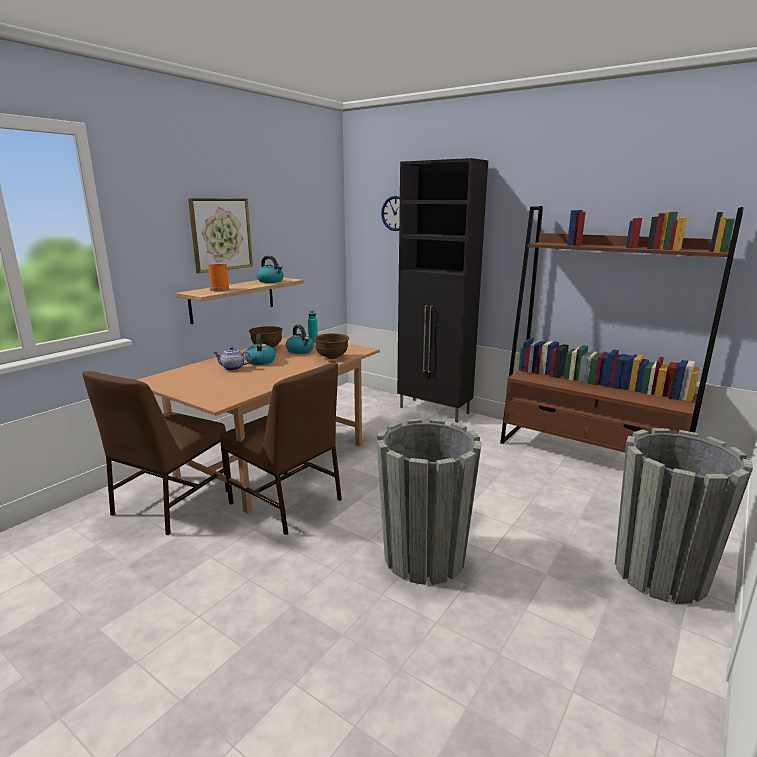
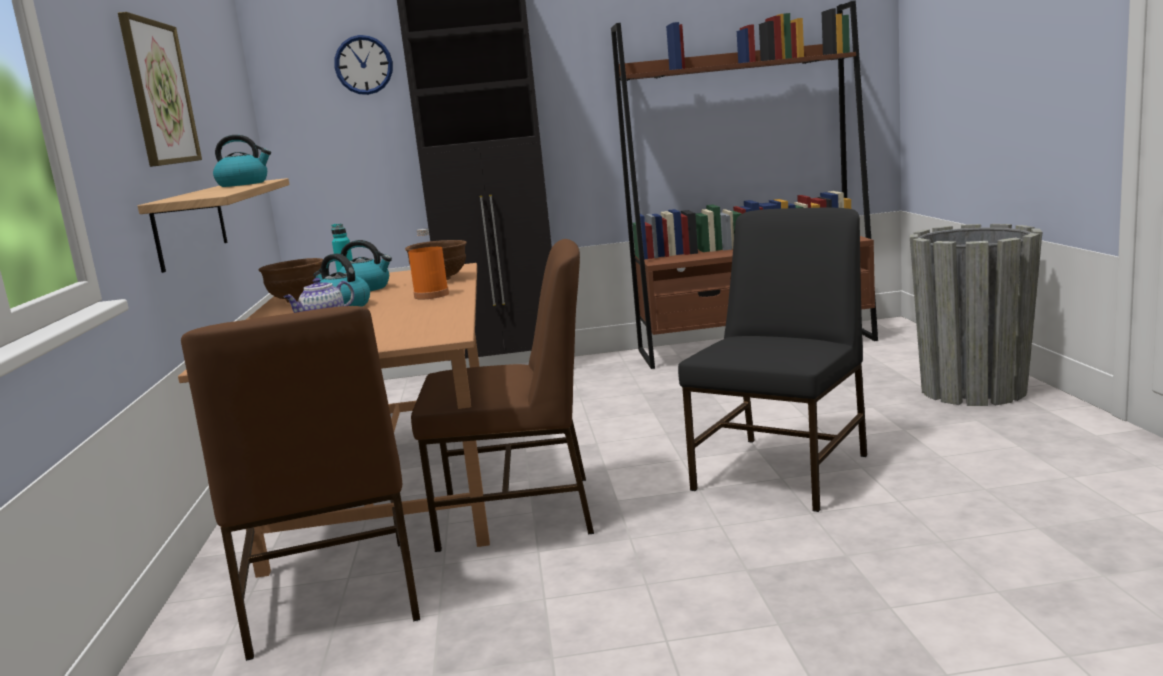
camera: 40 degrees left, 5 degrees down
orange bottle [208,254,229,291] -> orange bottle moved to [408,229,449,300]
grey planter [376,418,482,585] -> black chair [678,208,867,512]

